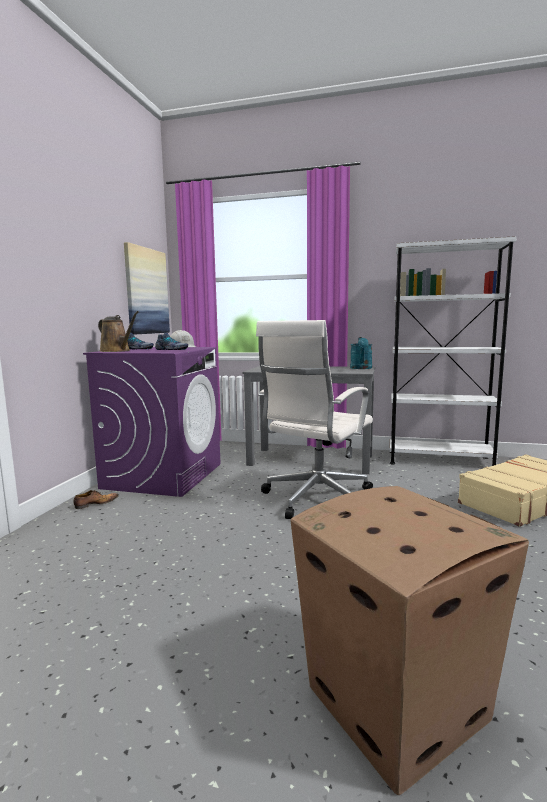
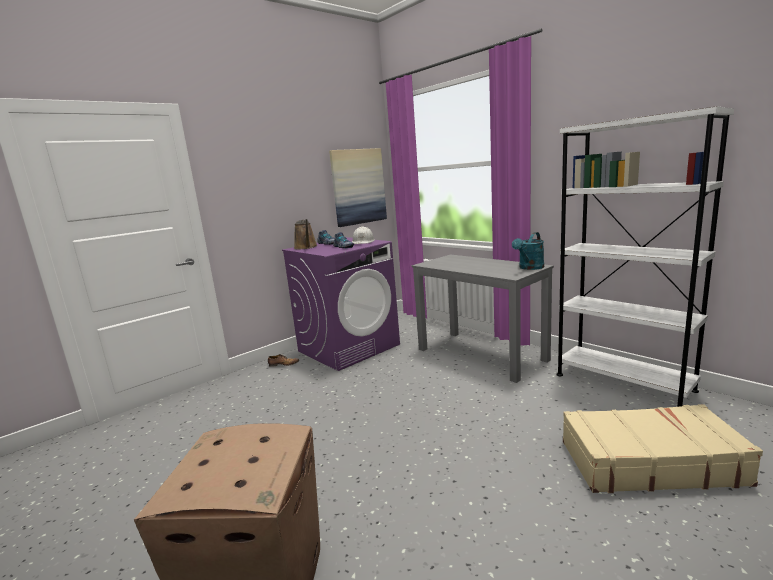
camera: 35 degrees right, 5 degrees up
white office chair [256,320,373,519] -> none

